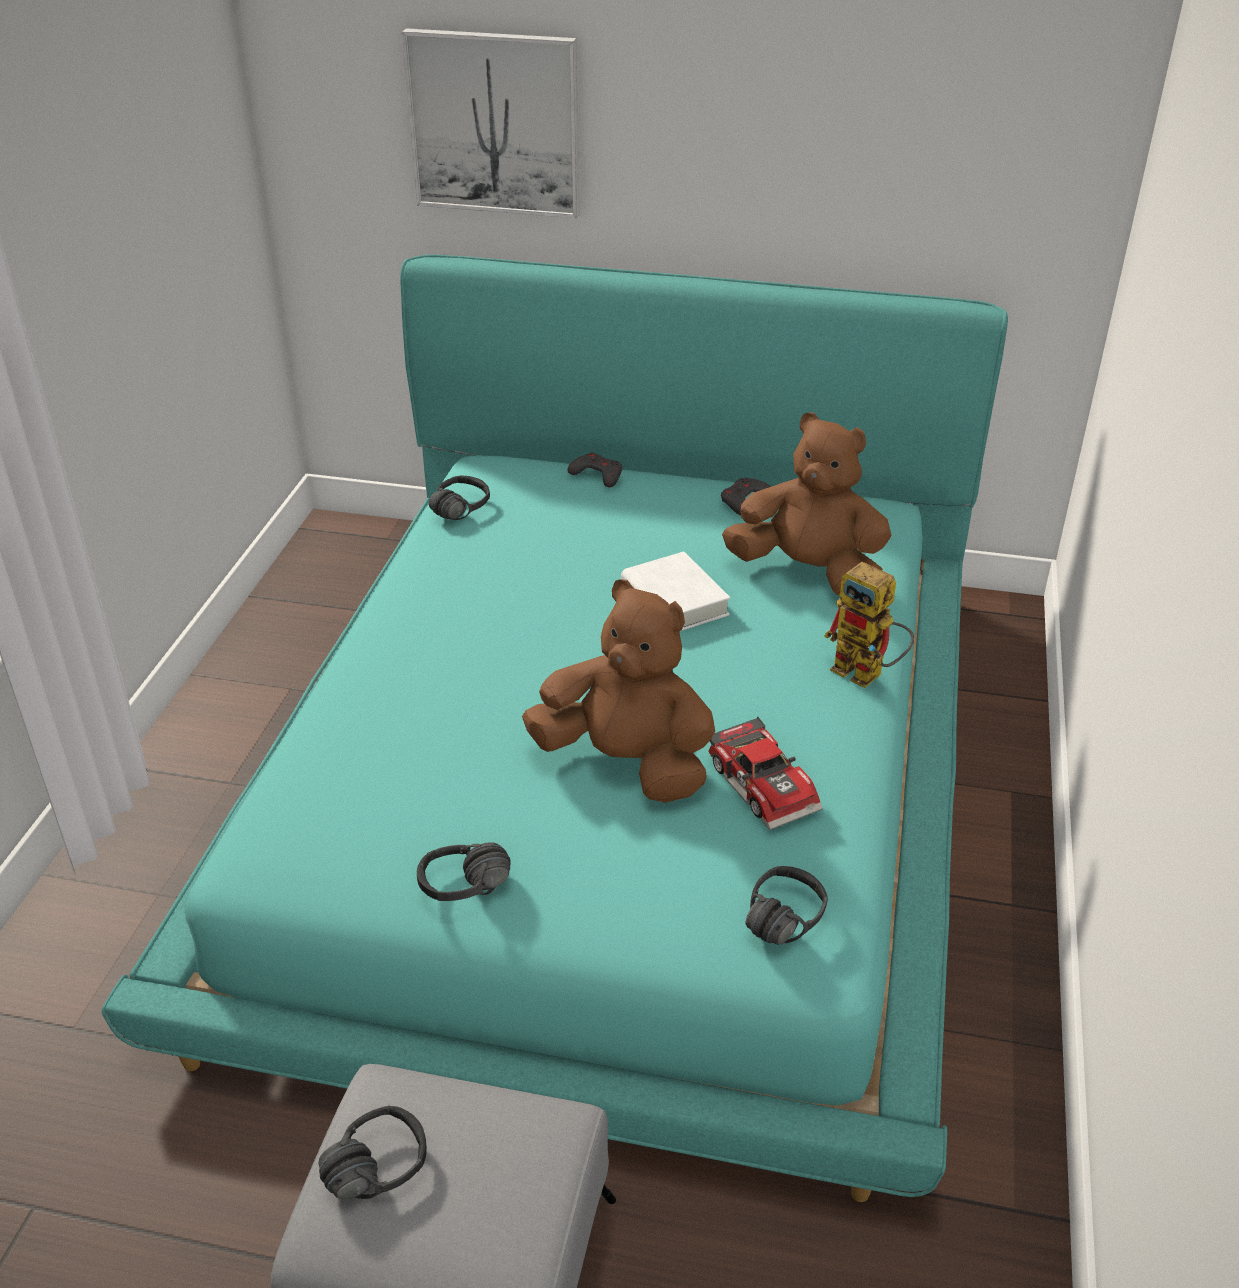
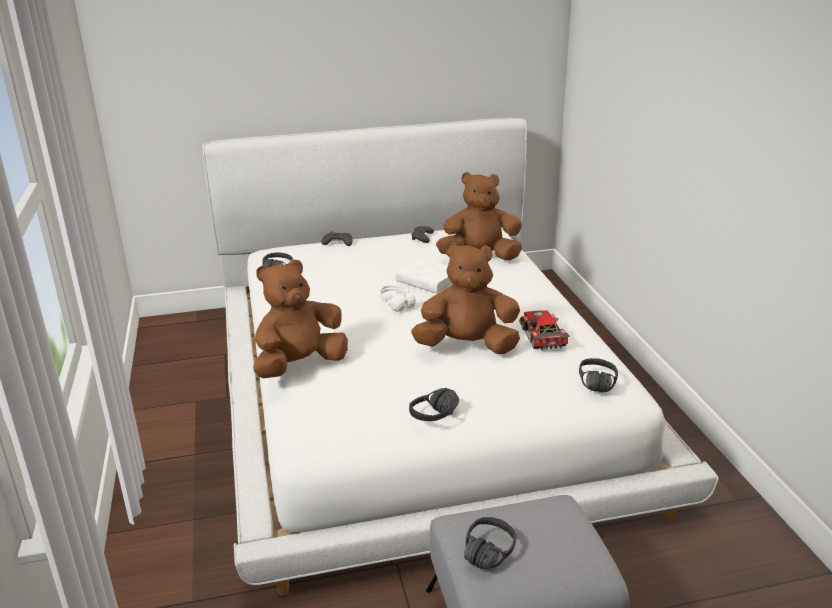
camera: 25 degrees left, 10 degrees down
turquoise bed [102,254,1008,1202] -> white bed [202,118,719,595]
picture [402,28,579,218] -> none
toy car [709,717,823,830] -> toy car turned 135 degrees counterclockwise [519,310,569,350]
toy robot [824,562,914,688] -> none
none -> brown plush toy [253,259,348,378]
none -> white headphones [380,285,416,312]

